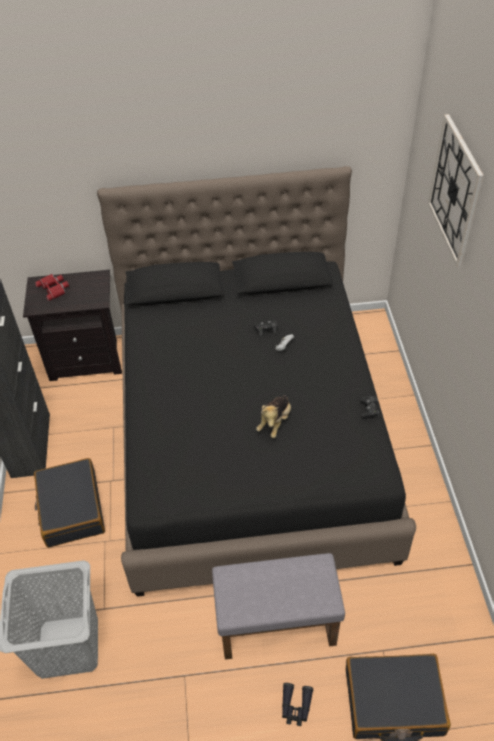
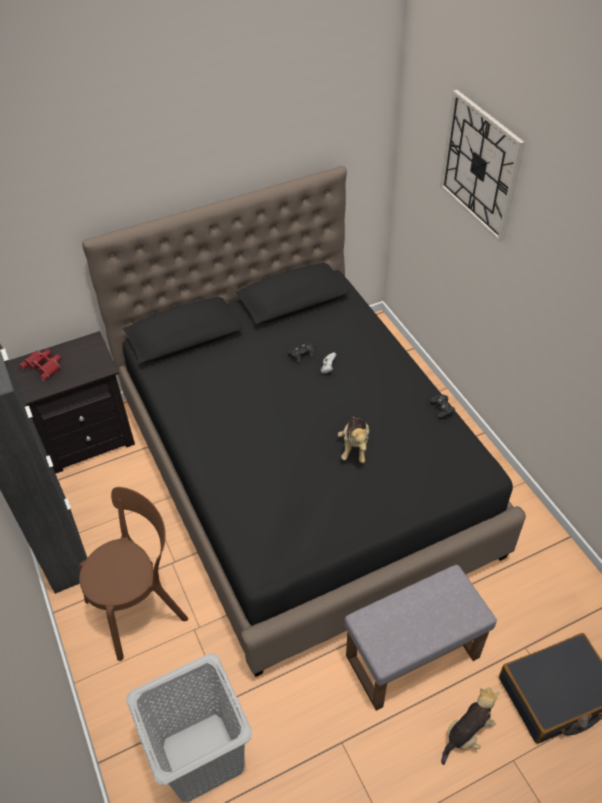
camera: 20 degrees left, 0 degrees up
black suitcase [34,458,105,548] -> brown chair [79,487,188,661]
black binoculars [282,683,313,726] -> plush toy [441,687,499,765]

